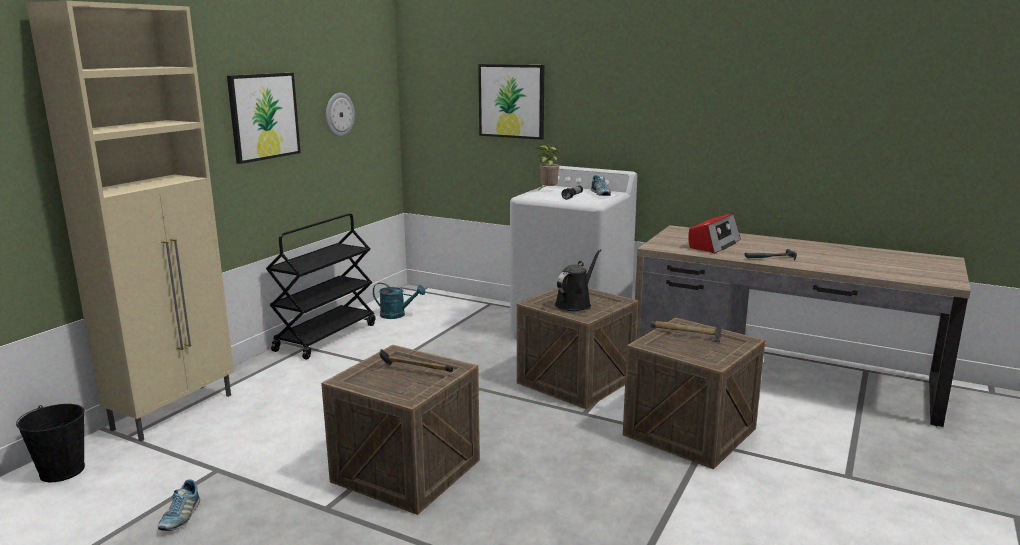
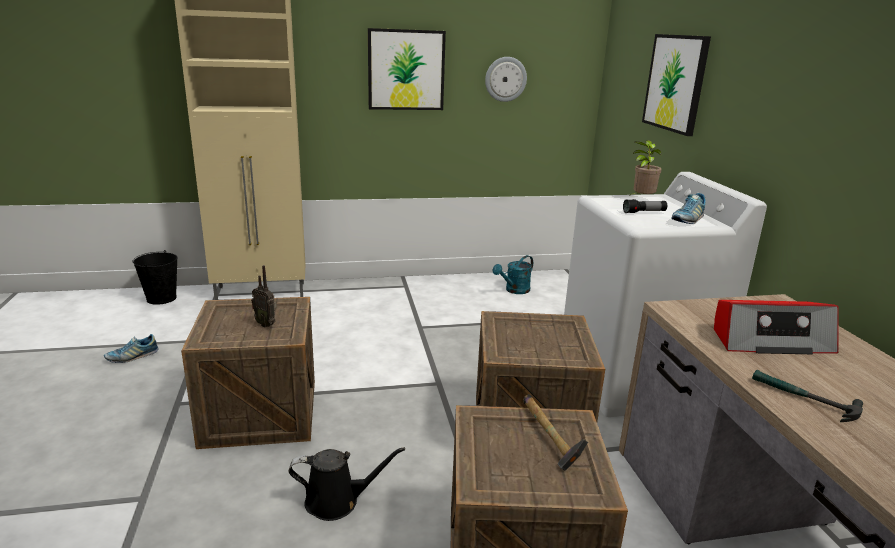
camera: 50 degrees right, 5 degrees up
black cart [266,213,375,360] -> none
turquoise watering can [373,283,425,319] -> turquoise watering can turned 75 degrees clockwise [493,255,533,294]
hammer [379,349,453,372] -> radio [251,265,277,328]
black watering can [555,249,601,311] -> black watering can moved to [289,447,405,521]

